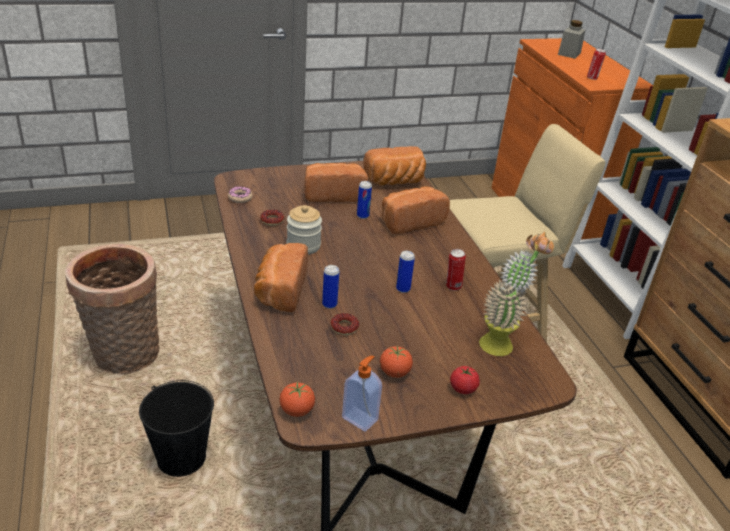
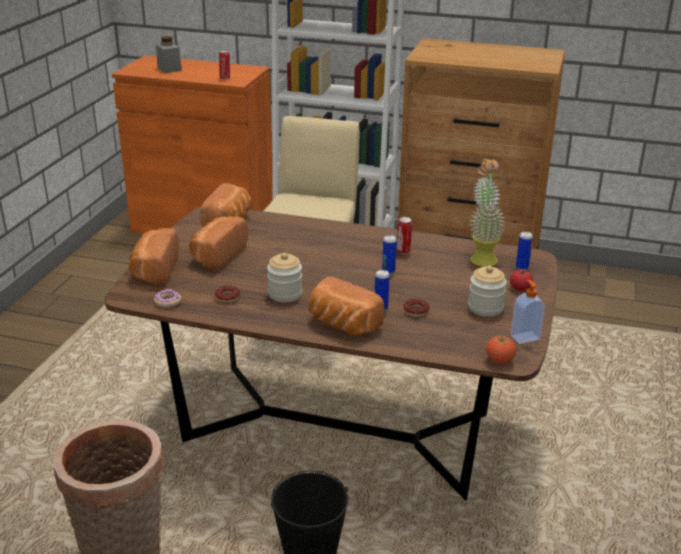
camera: 55 degrees left, 5 degrees down
can [357,181,372,219] -> can moved to [516,232,533,270]
tomato [380,346,413,378] -> jar [468,266,507,317]
bread [381,186,450,234] -> bread moved to [128,228,179,284]

